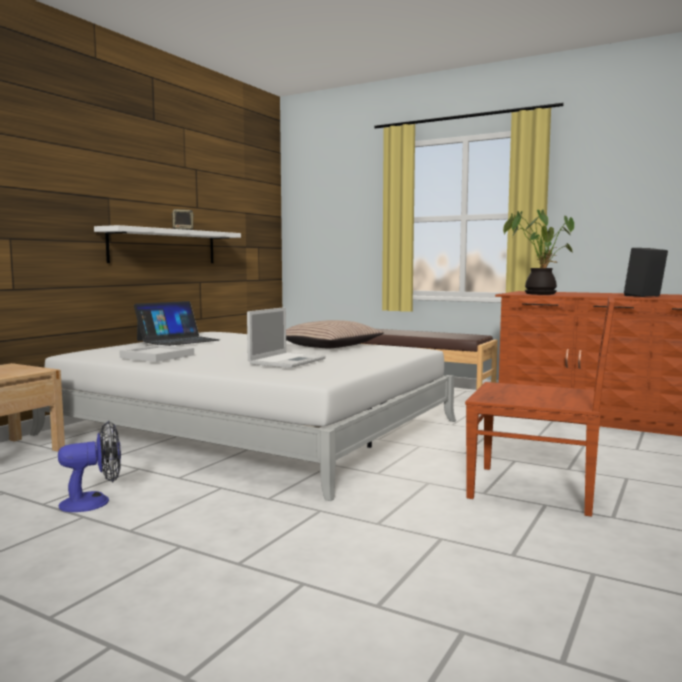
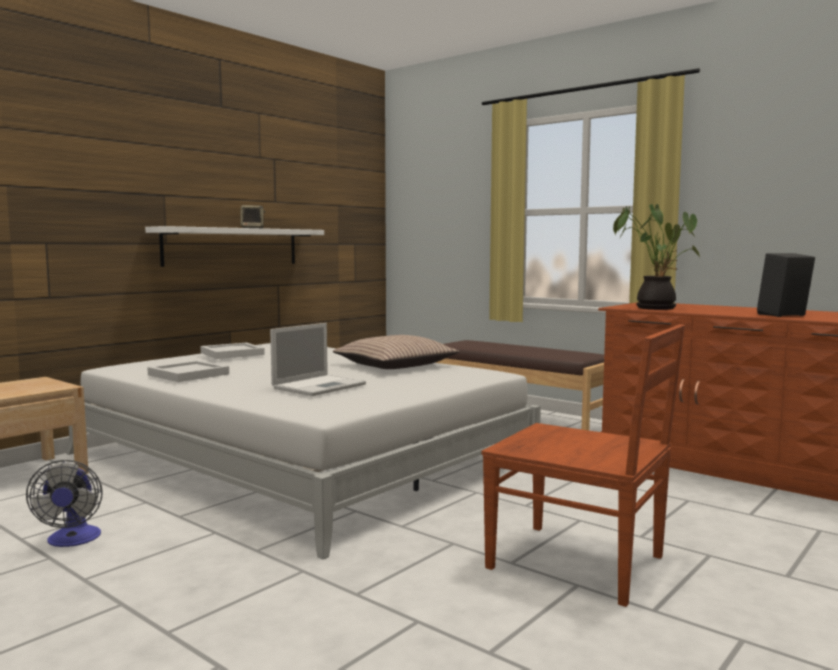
camera: 10 degrees right, 0 degrees up
fan [58,421,121,512] -> fan turned 90 degrees clockwise [26,460,103,547]
laptop [134,301,220,346] -> white tray [200,343,265,359]

